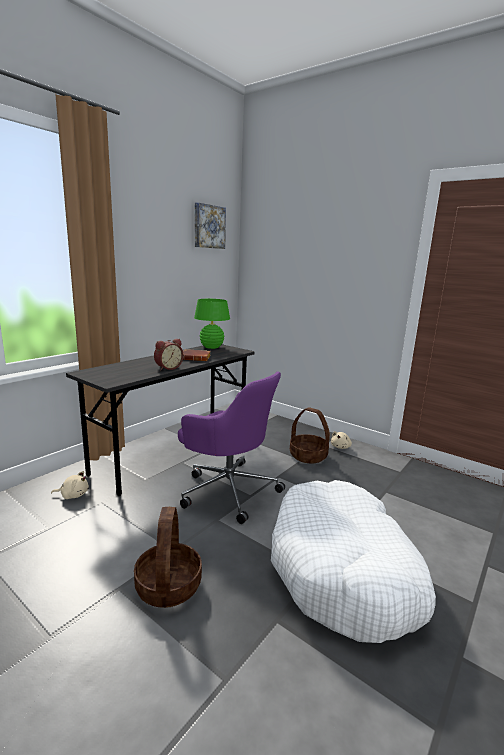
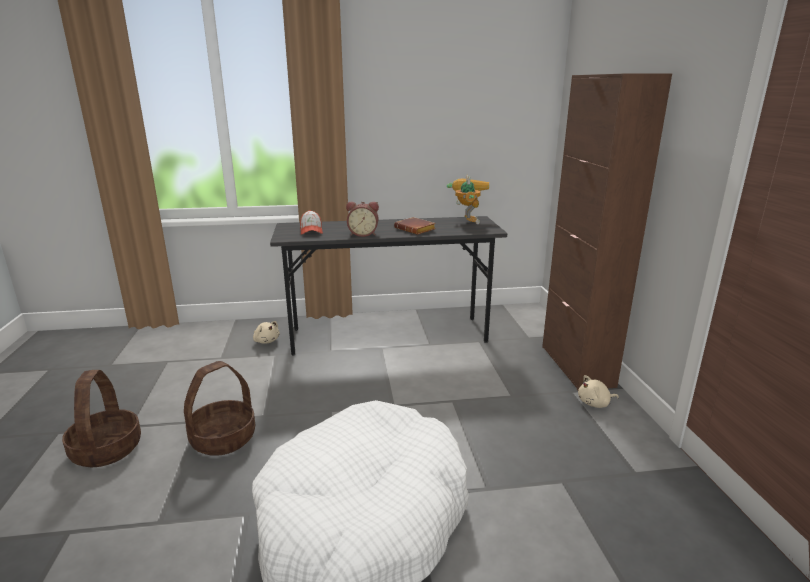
camera: 45 degrees right, 5 degrees up
purple office chair [178,372,285,524] -> none
green table lamp [194,299,230,349] -> toy robot [447,175,489,224]
picture [195,203,226,249] -> none
basket [290,407,330,463] -> basket moved to [62,370,141,467]
none -> cap [300,210,323,235]
none -> brown cabinet [542,73,672,391]

